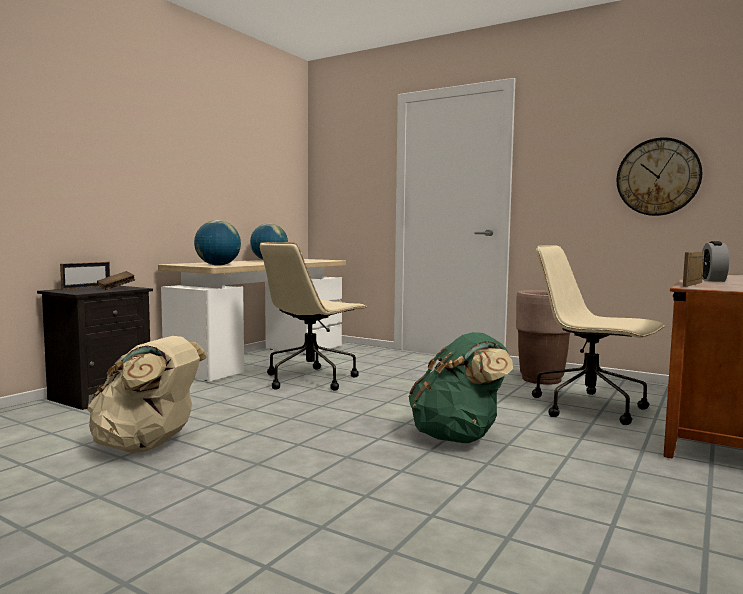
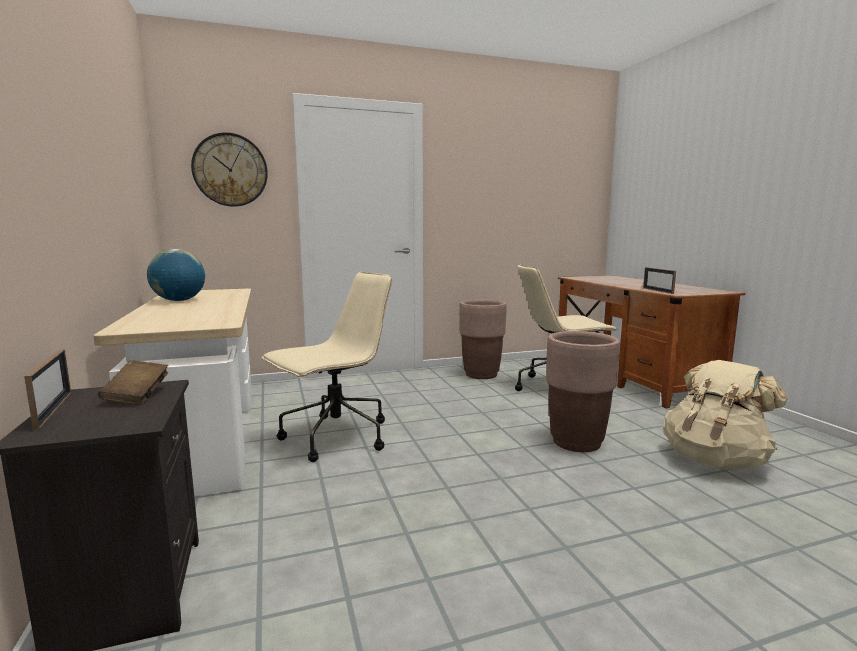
camera: 50 degrees left, 5 degrees up
beige backpack [87,336,207,453] -> beige backpack moved to [663,360,788,471]
globe [194,220,241,266] -> none
beige office chair [260,242,367,391] -> beige office chair turned 120 degrees counterclockwise [262,272,392,462]
green backpack [409,332,513,443] -> brown planter [546,331,620,452]
wall clock [617,137,702,216] -> wall clock moved to [191,132,268,207]
alarm clock [702,241,729,282] -> none

